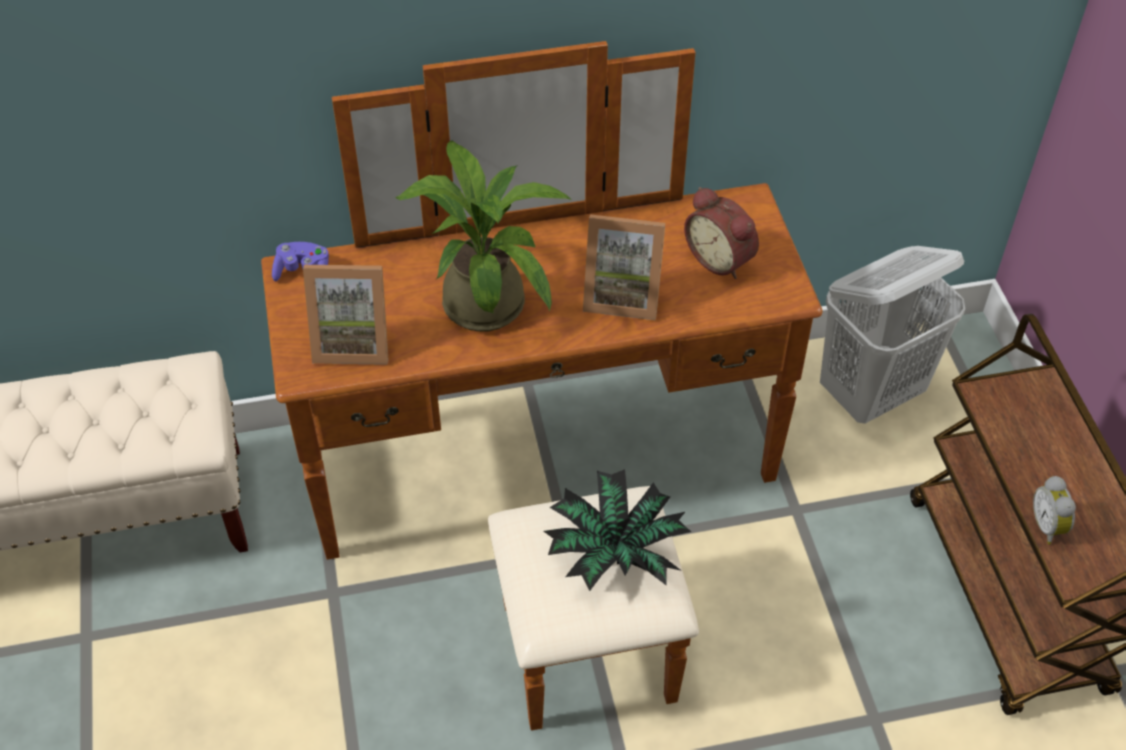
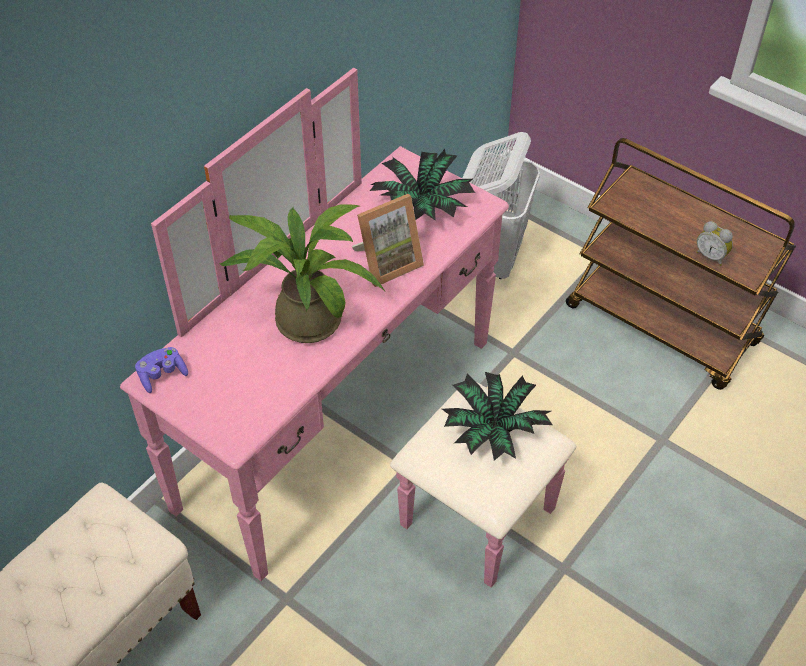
camera: 40 degrees left, 0 degrees up
brown dresser [261,41,823,731] -> pink dresser [120,68,576,588]
picture frame [303,265,388,365] -> none
alarm clock [684,187,759,279] -> potted plant [370,149,475,221]

